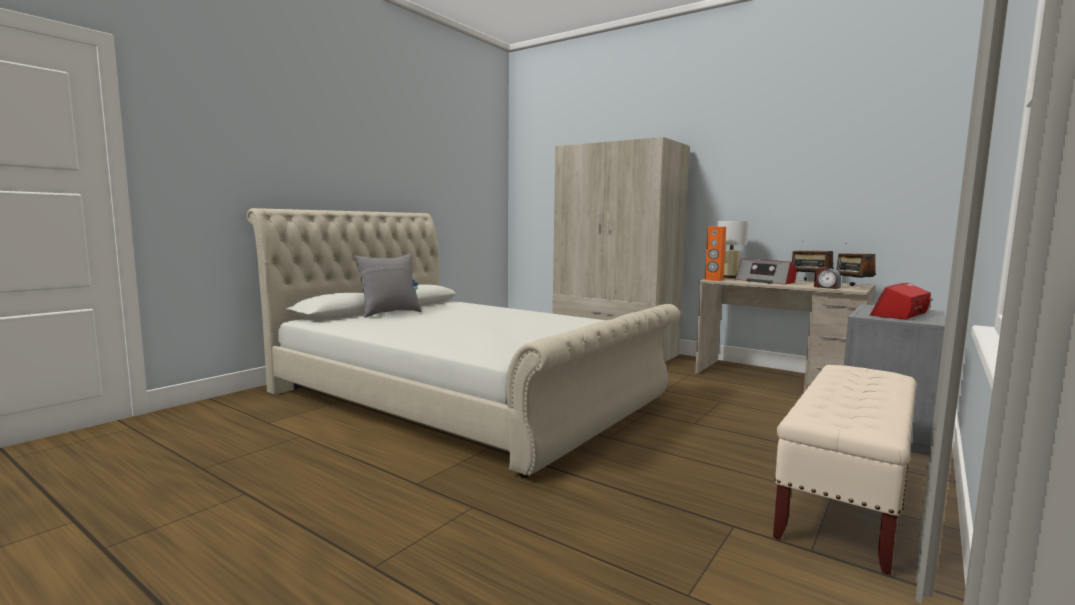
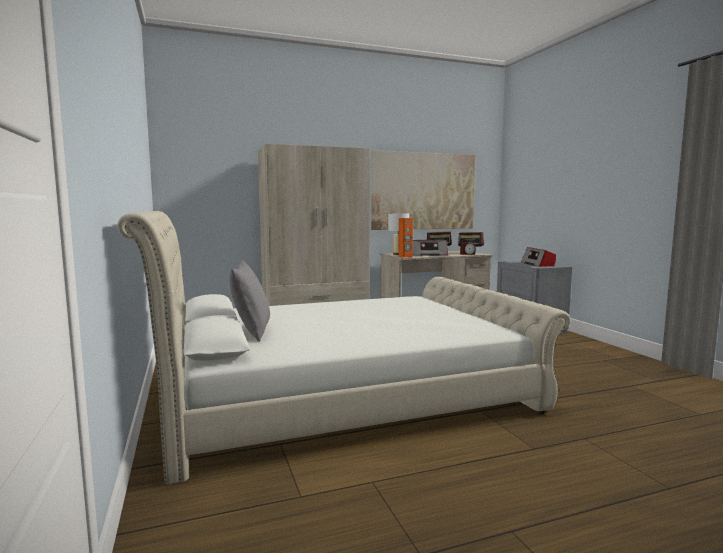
camera: 55 degrees left, 0 degrees up
beige bench [773,365,917,575] -> none
none -> picture [371,150,476,230]

